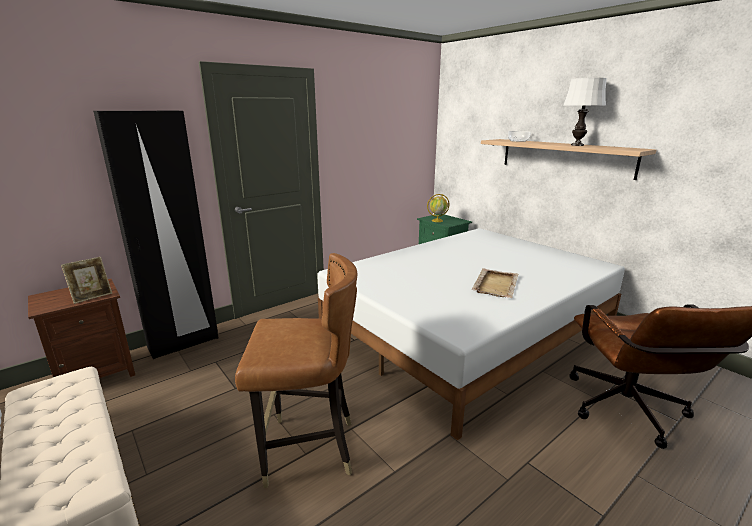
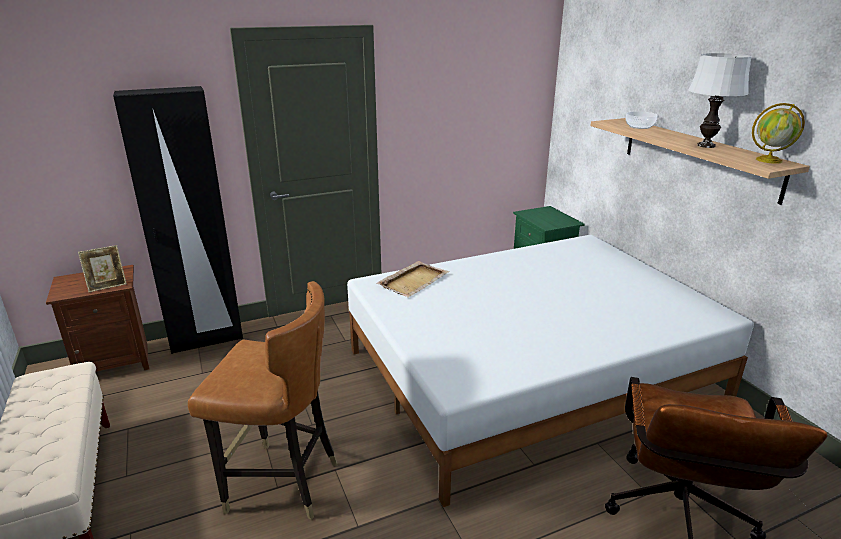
camera: 15 degrees right, 5 degrees up
globe [427,194,450,222] -> globe moved to [752,103,805,164]
beige tray [472,268,518,298] -> beige tray moved to [376,261,449,297]

